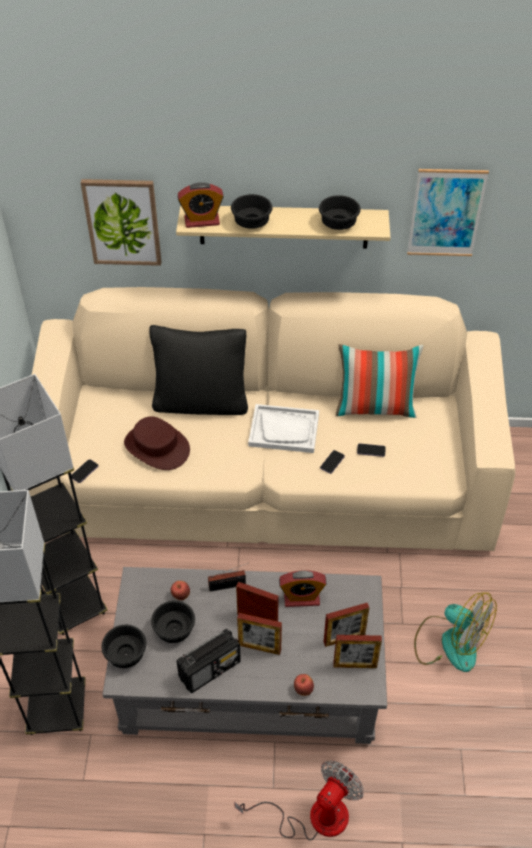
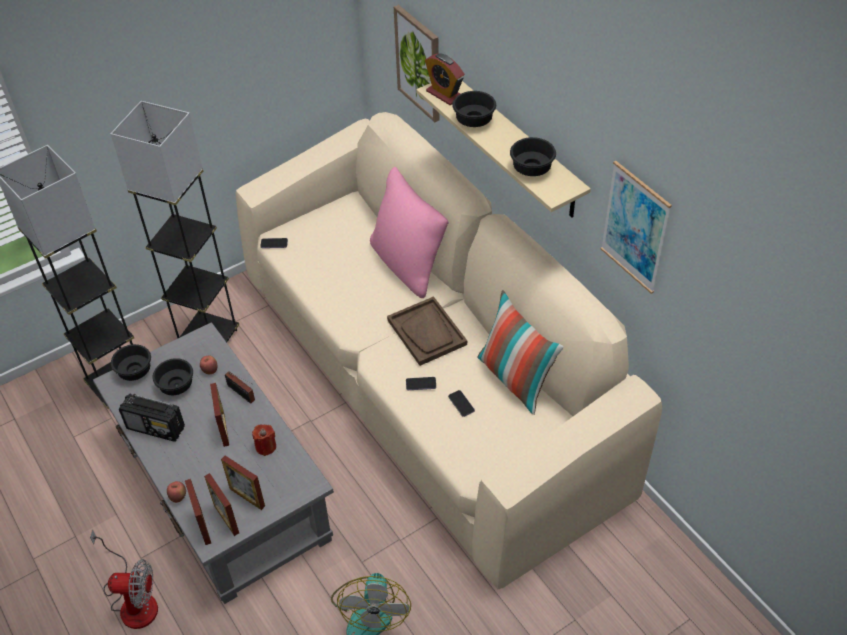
camera: 55 degrees right, 0 degrees up
brown hat [124,416,190,470] -> none
black pillow [149,325,248,415] -> pink pillow [370,167,449,298]
picture frame [237,613,282,655] -> picture frame moved to [185,479,211,545]
white tray [248,404,319,453] -> brown tray [387,296,467,366]
alarm clock [279,570,326,607] -> red candle [252,424,276,456]

